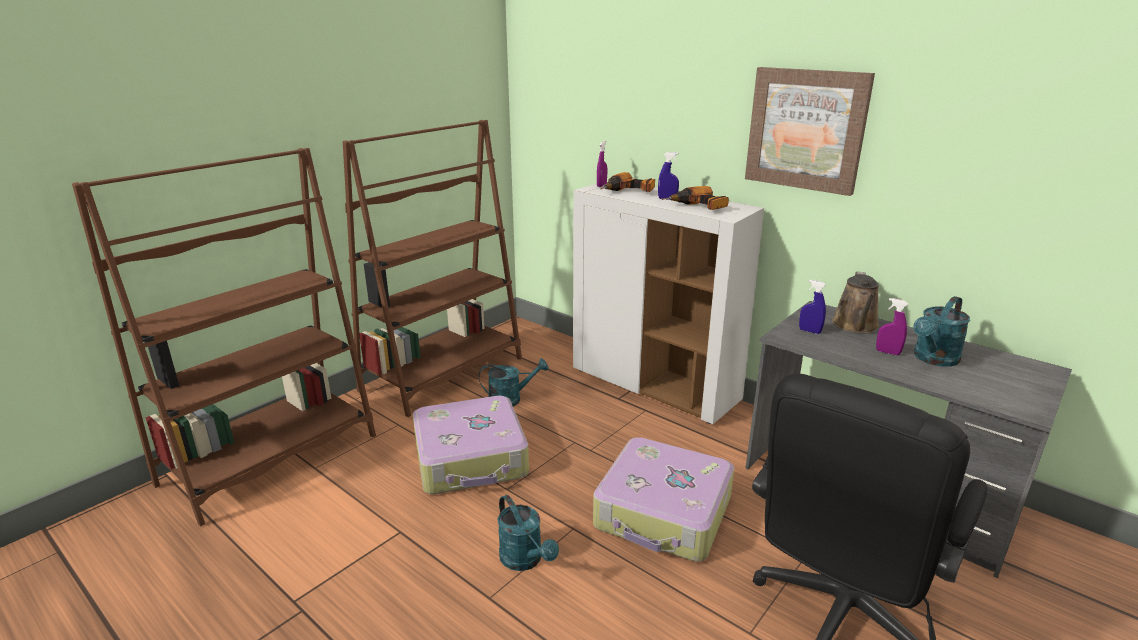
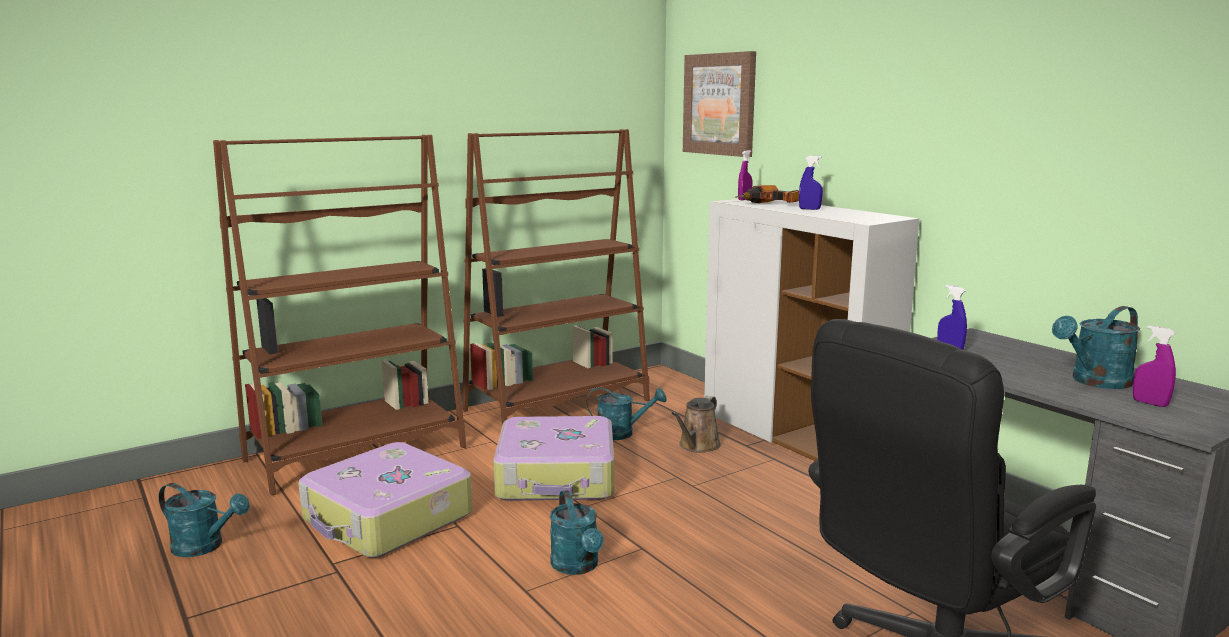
camera: 15 degrees right, 10 degrees down
suitcase [593,437,734,562] -> suitcase moved to [299,442,473,558]
power drill [662,186,729,210] -> none
picture [745,67,875,196] -> picture moved to [683,51,756,157]
brown watering can [832,272,880,333] -> brown watering can moved to [672,396,721,453]
purple spray bottle [876,298,908,355] -> purple spray bottle moved to [1133,325,1176,407]
none -> turquoise watering can [159,483,250,557]

